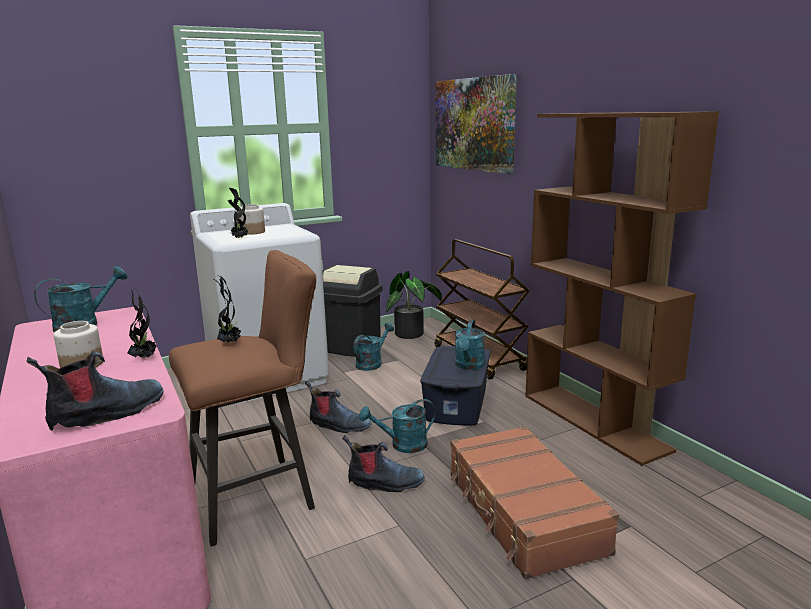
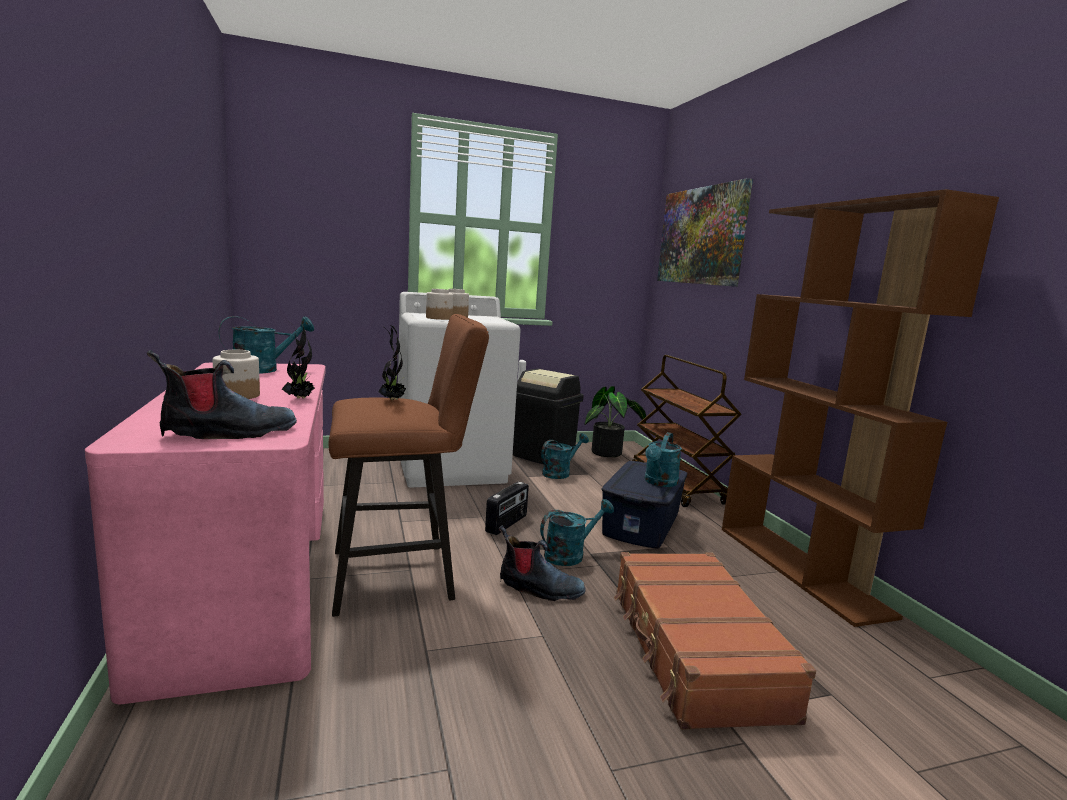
camera: 10 degrees right, 5 degrees down
potted plant [228,188,248,238] -> jar [426,289,453,320]
boot [305,381,372,433] -> radio [485,482,529,535]
turquoise watering can [359,399,435,453] -> turquoise watering can turned 150 degrees clockwise [540,499,614,566]

